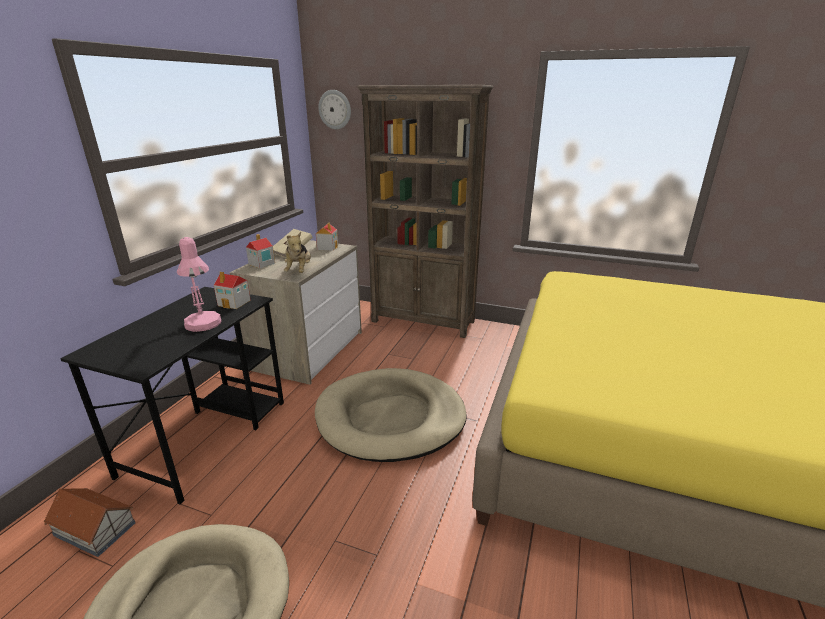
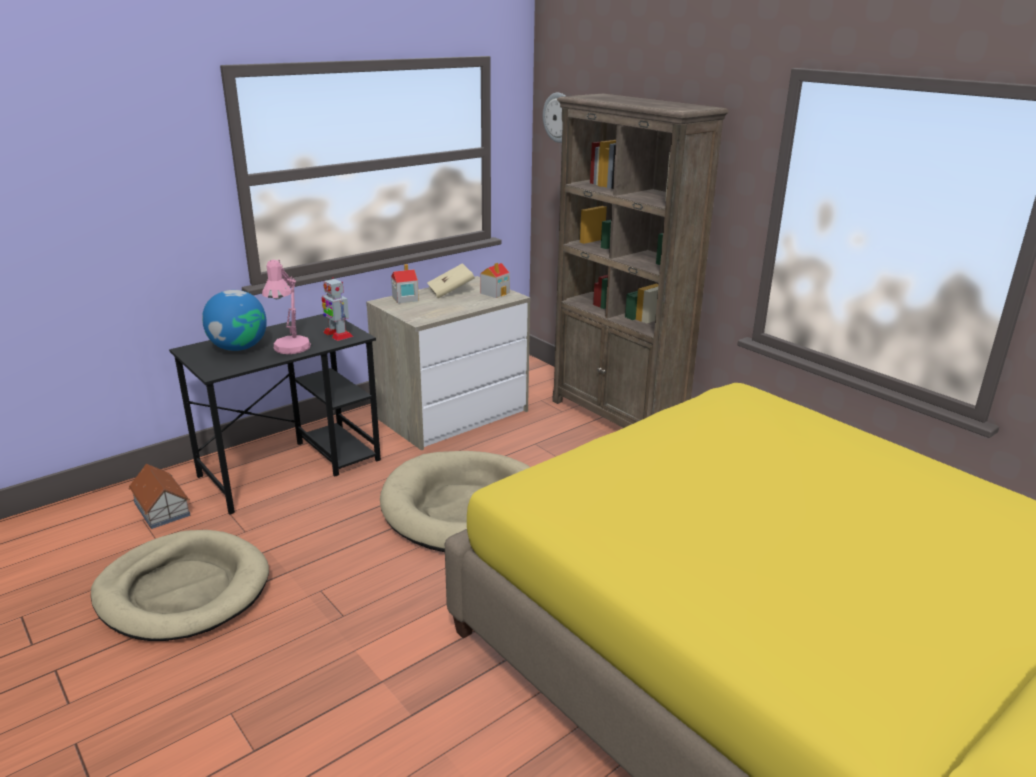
camera: 30 degrees right, 0 degrees up
toy house [214,272,251,309] -> toy robot [321,277,353,341]
plush toy [284,232,311,273] -> none
none -> globe [202,290,267,351]

